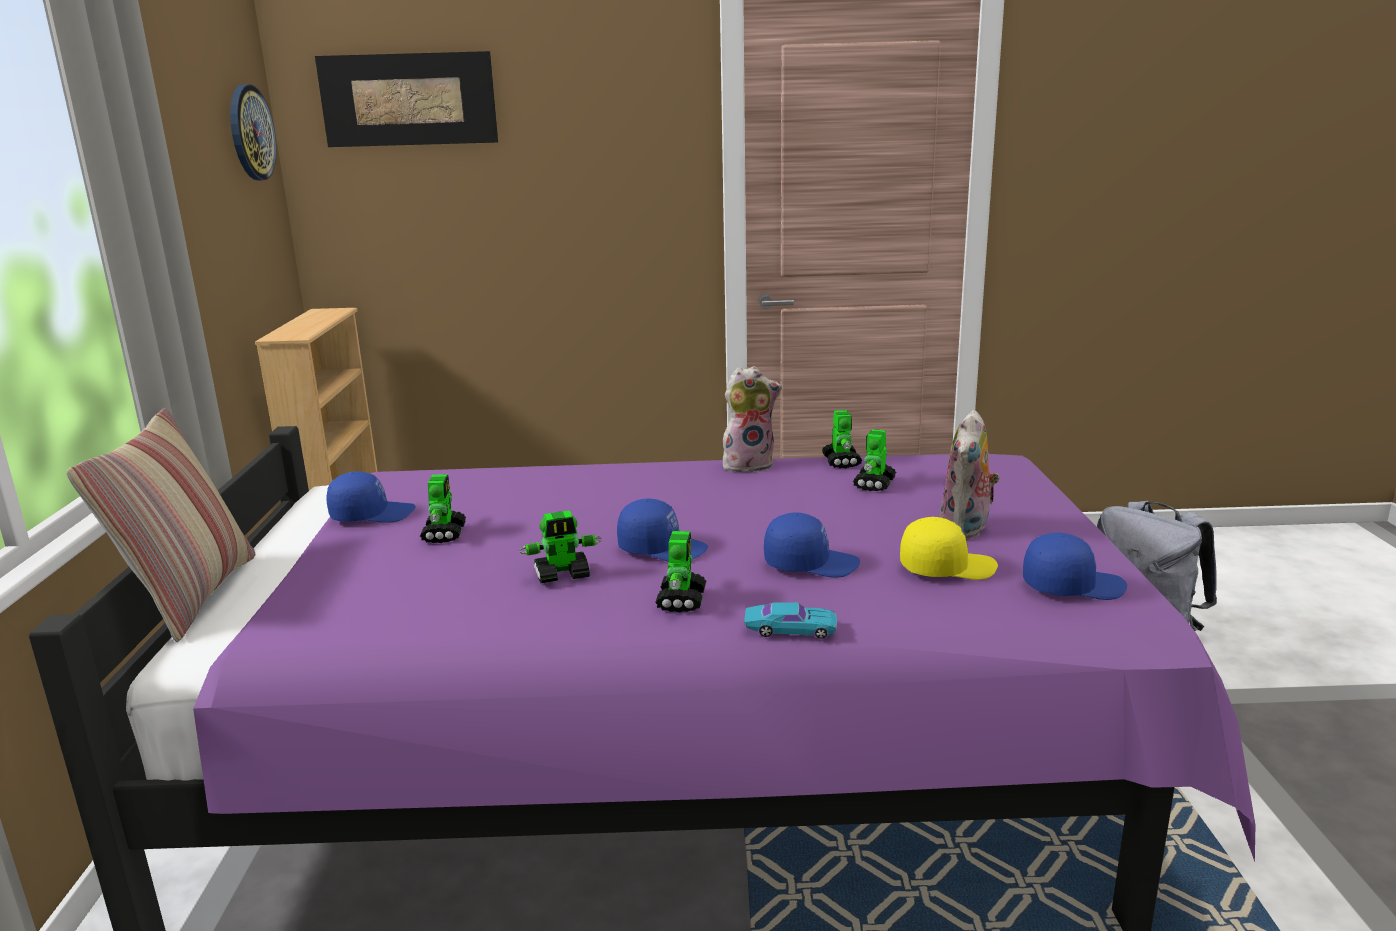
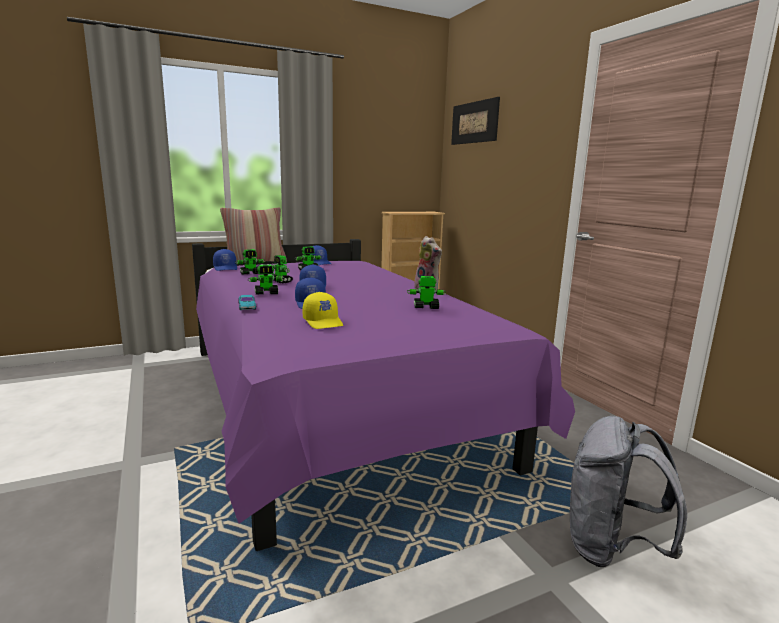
camera: 65 degrees right, 5 degrees down
wall clock [230,84,276,180] -> none
toy robot [822,410,862,468] -> toy robot moved to [236,249,266,275]
plush toy [940,410,1000,540] -> none
blue cap [1023,533,1127,600] -> blue cap moved to [213,249,237,271]

